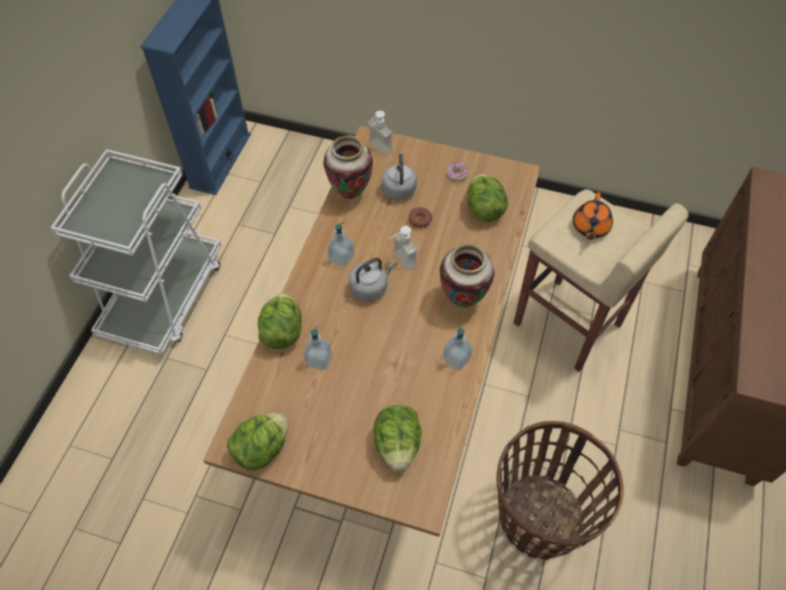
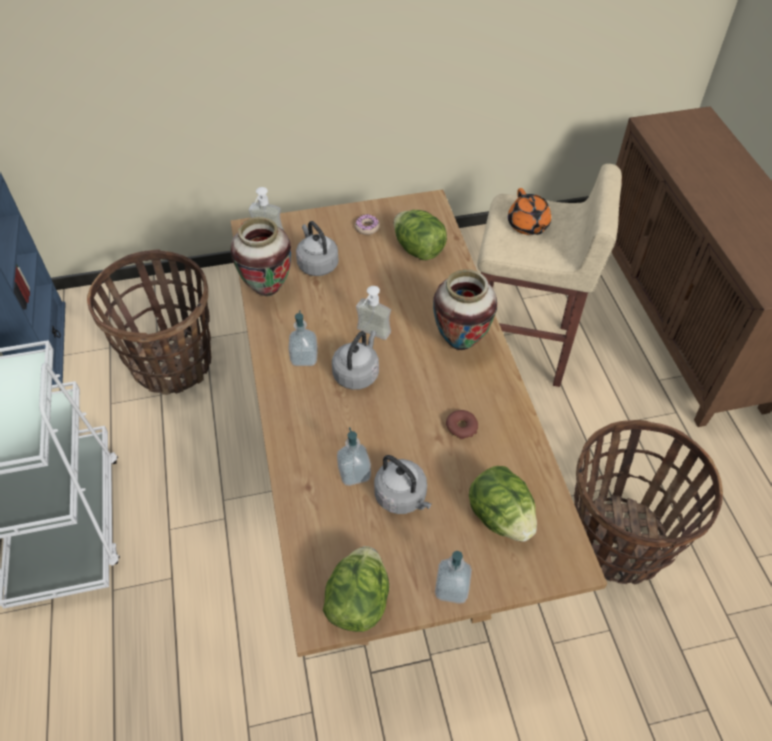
camera: 30 degrees left, 5 degrees down
lettuce [258,293,302,349] -> none
donut [409,207,432,228] -> donut moved to [446,410,478,439]
soap dispenser [443,328,473,370] -> soap dispenser moved to [435,551,472,604]
none -> basket [87,249,211,395]
none -> grey kettle [374,455,432,514]

